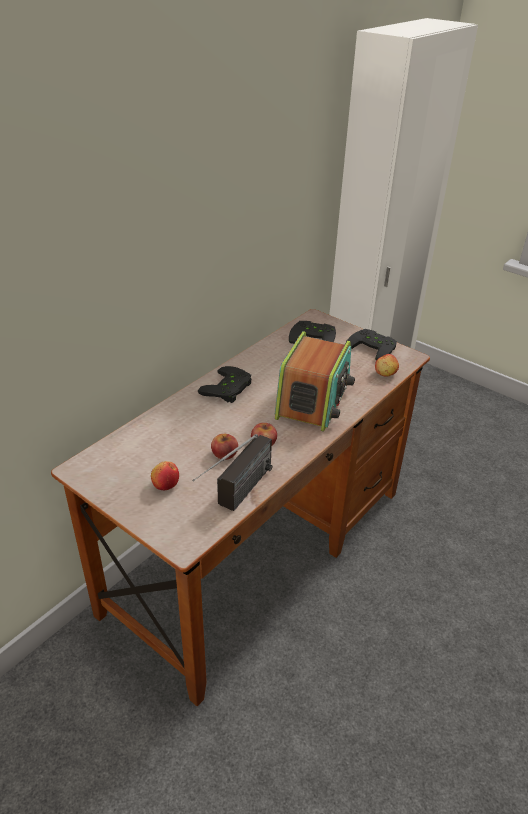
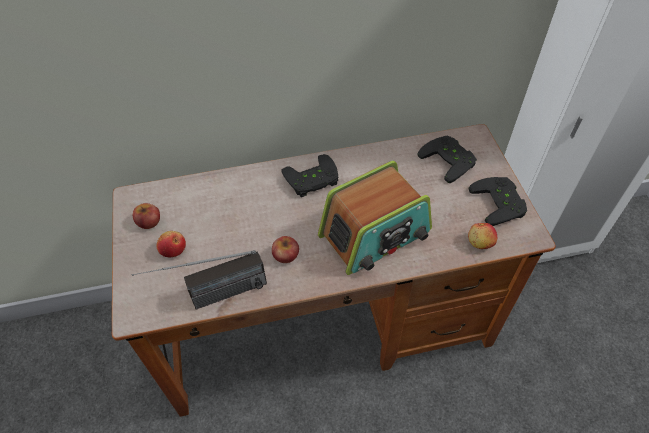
camera: 40 degrees right, 15 degrees up
apple [211,434,238,460] -> apple moved to [133,203,160,229]

